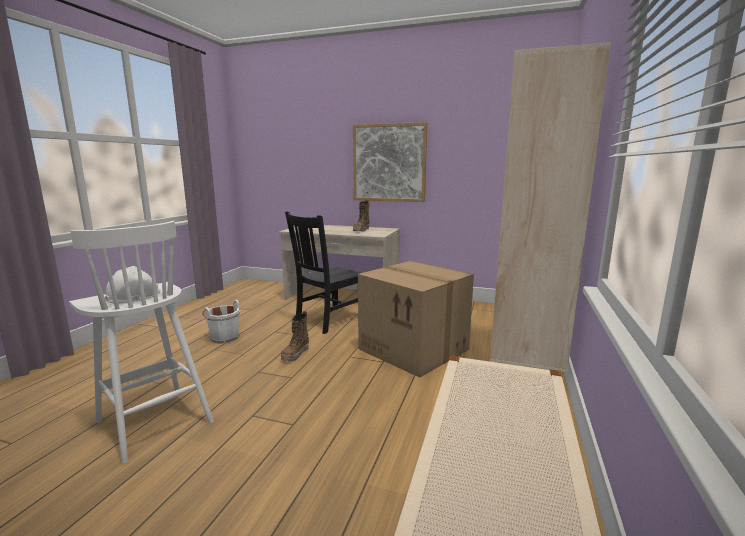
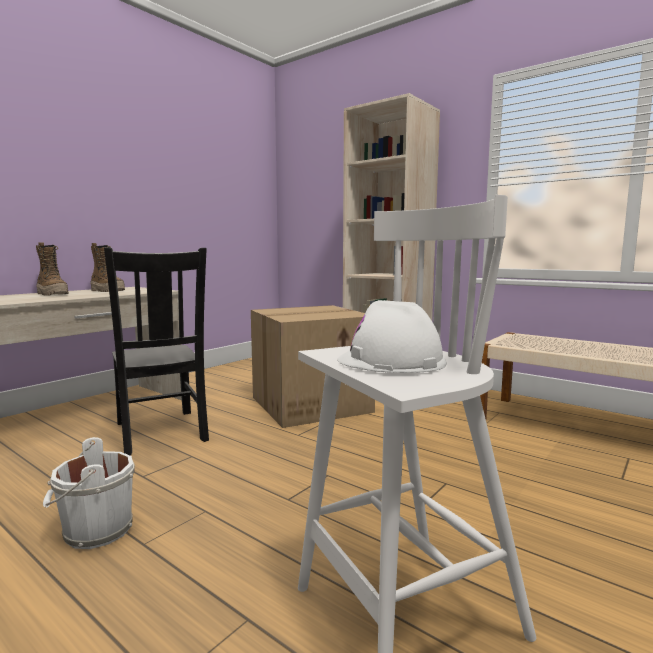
camera: 70 degrees left, 5 degrees down
boot [281,311,309,361] -> boot moved to [36,242,68,295]
picture [353,122,427,202] -> none

